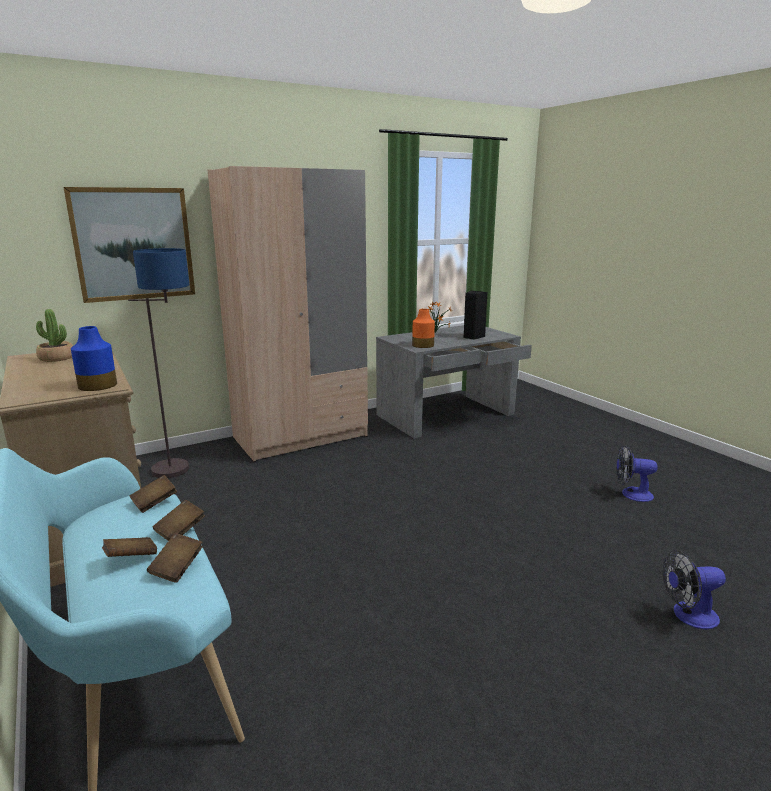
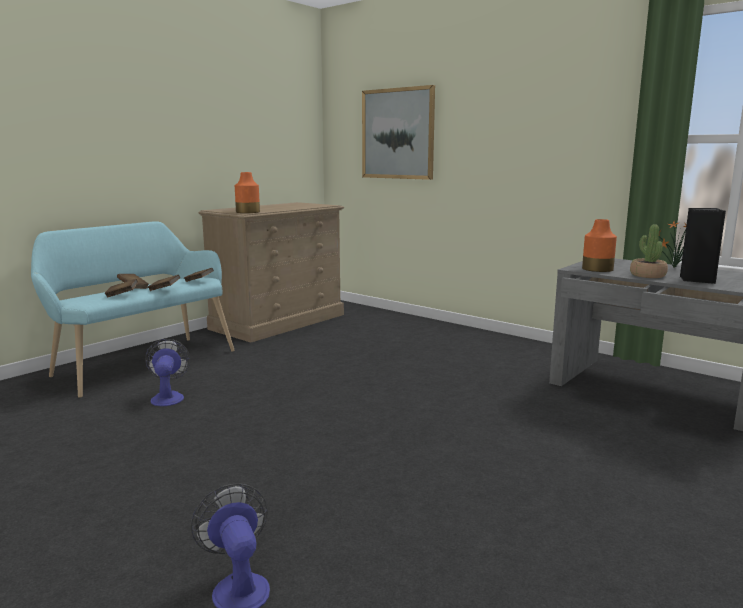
camera: 70 degrees right, 5 degrees down
potted plant [36,309,73,362] -> potted plant moved to [630,224,668,278]
blue vase [71,326,117,391] -> orange vase [235,172,260,213]
blue floor lamp [128,248,189,478] -> none
beige wardrobe [208,166,368,462] -> none
fan [616,445,658,502] -> fan moved to [145,339,190,406]

